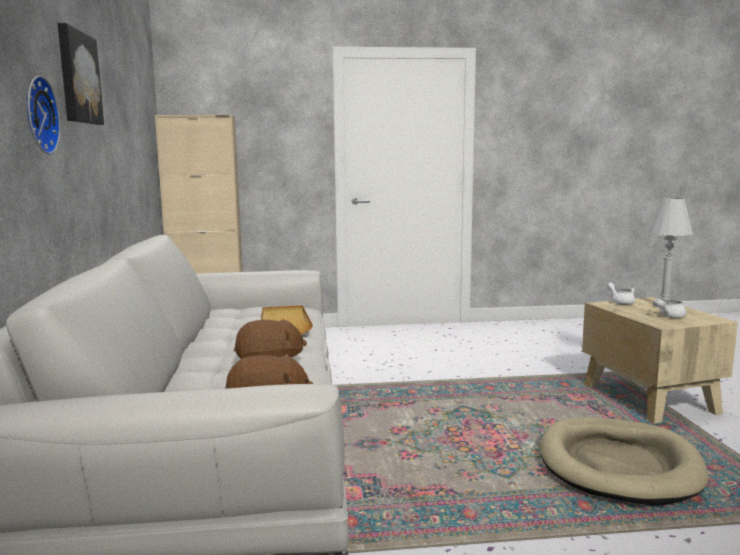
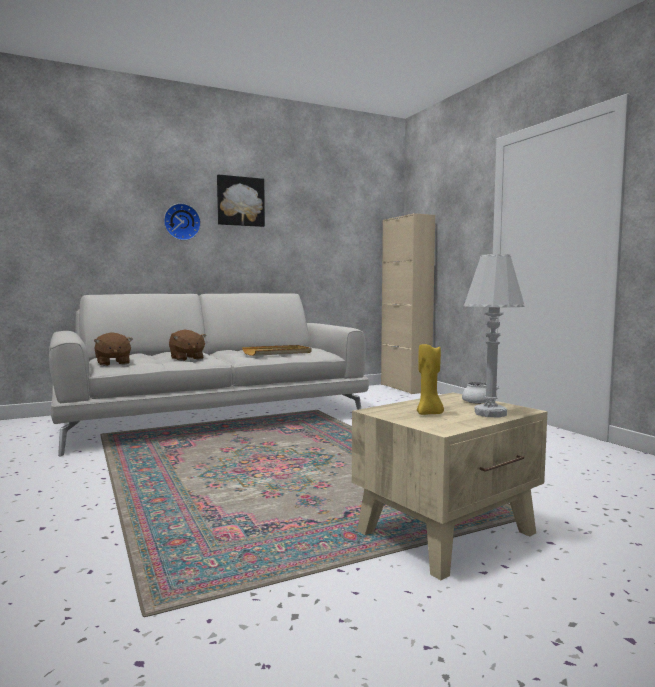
camera: 70 degrees right, 5 degrees down
beige dog bed [540,417,709,506] -> none
white teapot [656,299,687,318] -> yellow candle [417,344,444,415]

